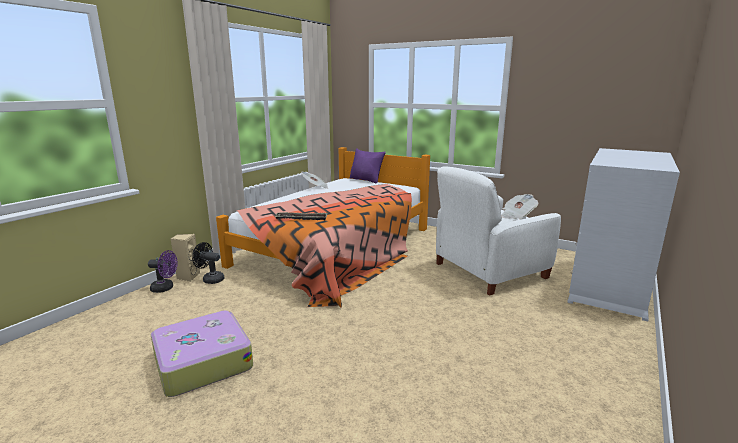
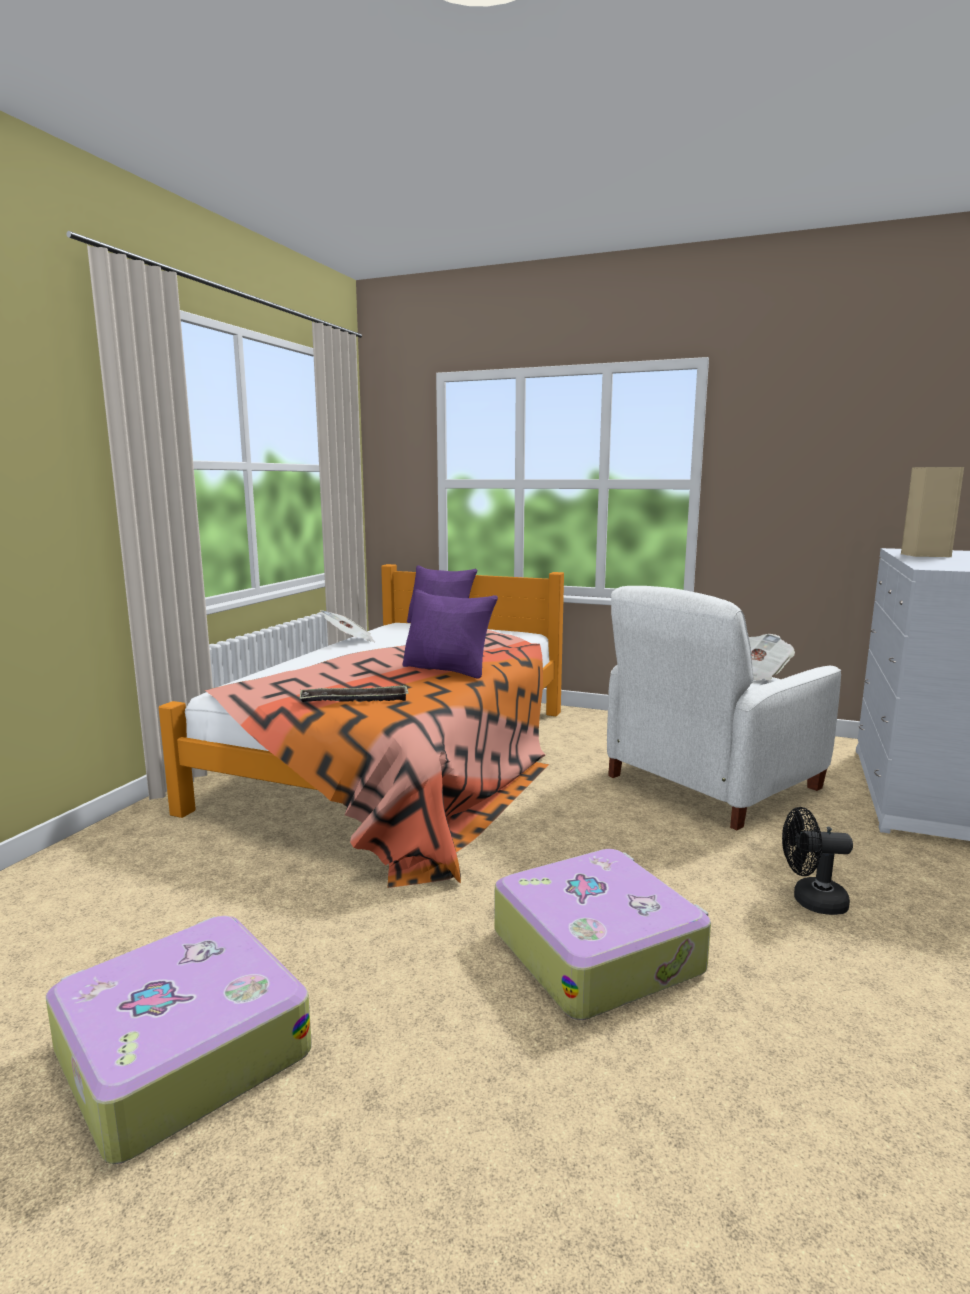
camera: 10 degrees left, 5 degrees down
purple fan [148,250,178,293] -> none
beige speaker [170,234,200,282] -> beige speaker moved to [901,467,964,557]
black fan [192,242,224,284] -> black fan moved to [782,807,853,915]
none -> purple pillow [402,589,498,679]
none -> suitcase [494,849,711,1020]

